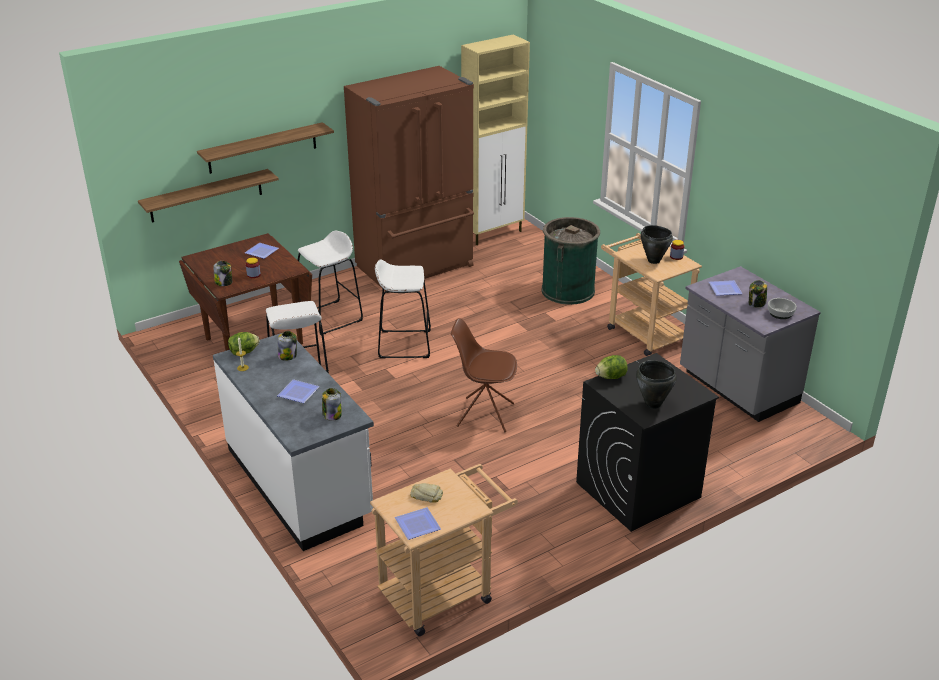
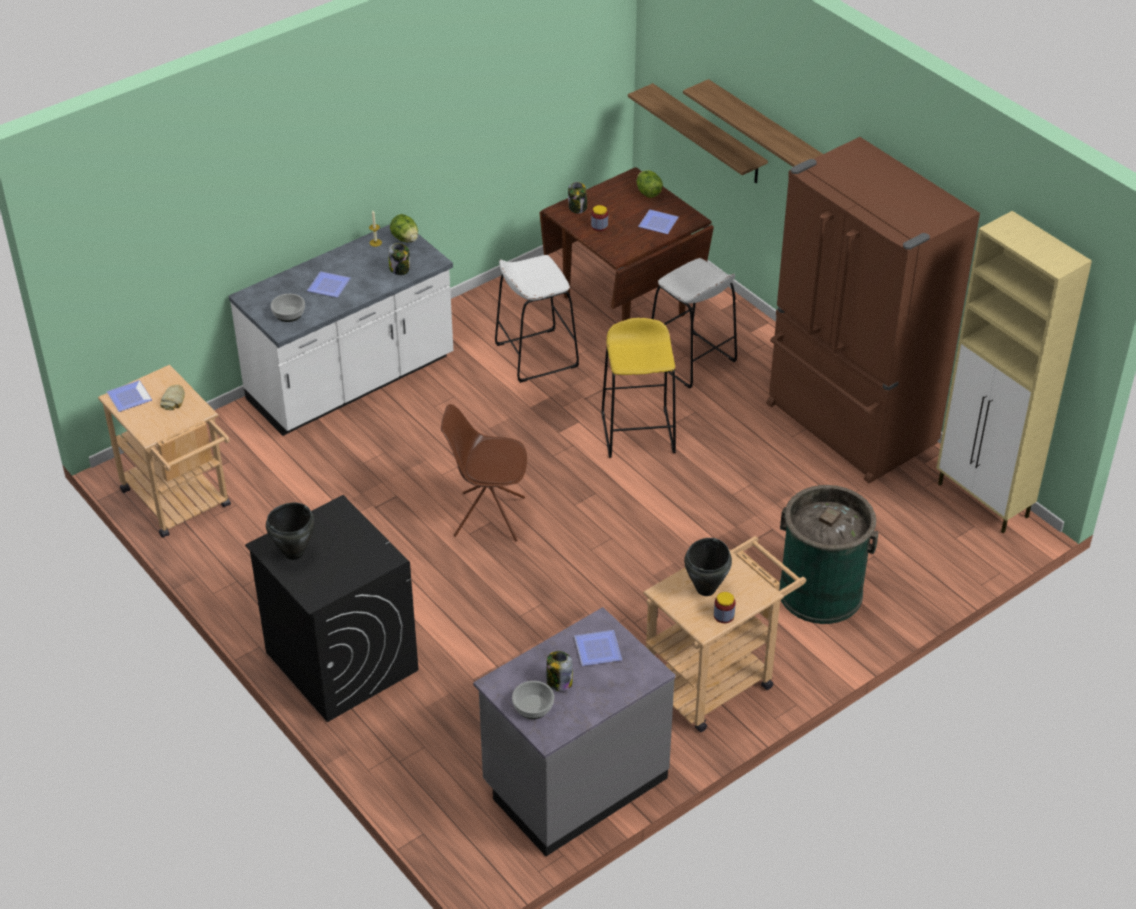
camera: 85 degrees right, 10 degrees up
jar [322,388,342,421] -> bowl [271,294,305,322]
white stool [375,259,431,359] -> yellow stool [601,318,676,458]
brown chair [451,318,517,432] -> brown chair turned 90 degrees counterclockwise [441,404,527,541]
lettuce [595,355,628,379] -> lettuce moved to [637,170,663,198]

